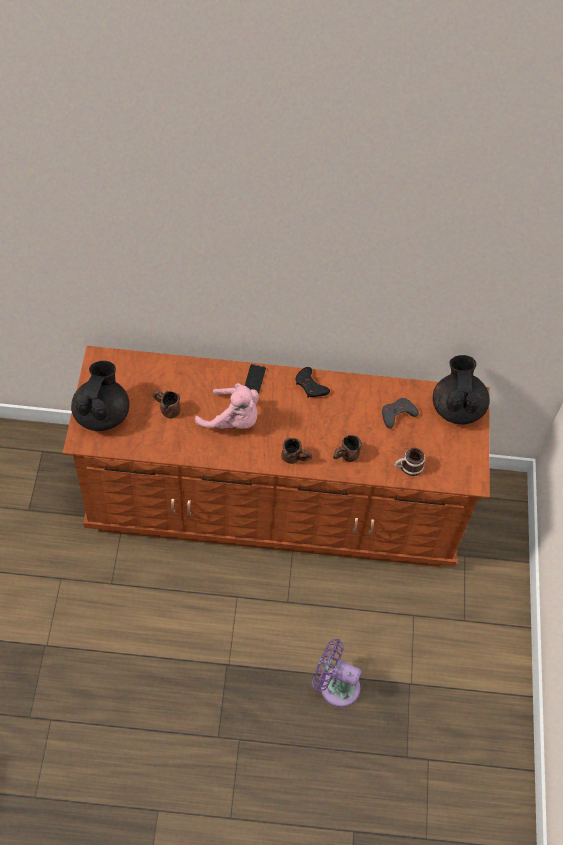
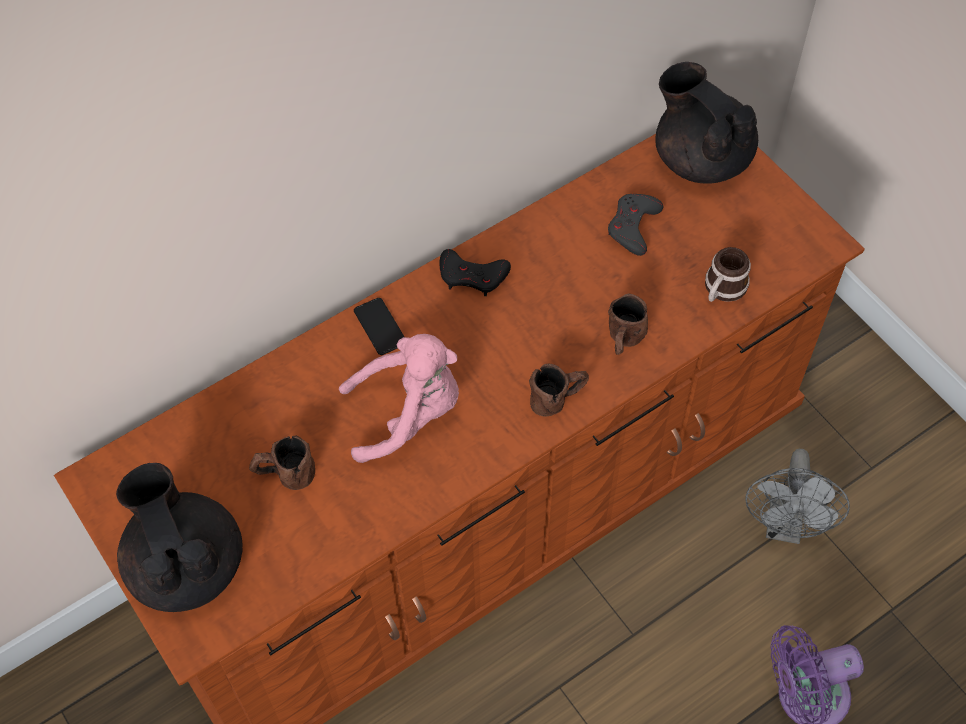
camera: 35 degrees left, 0 degrees up
none -> grey fan [745,449,850,544]

